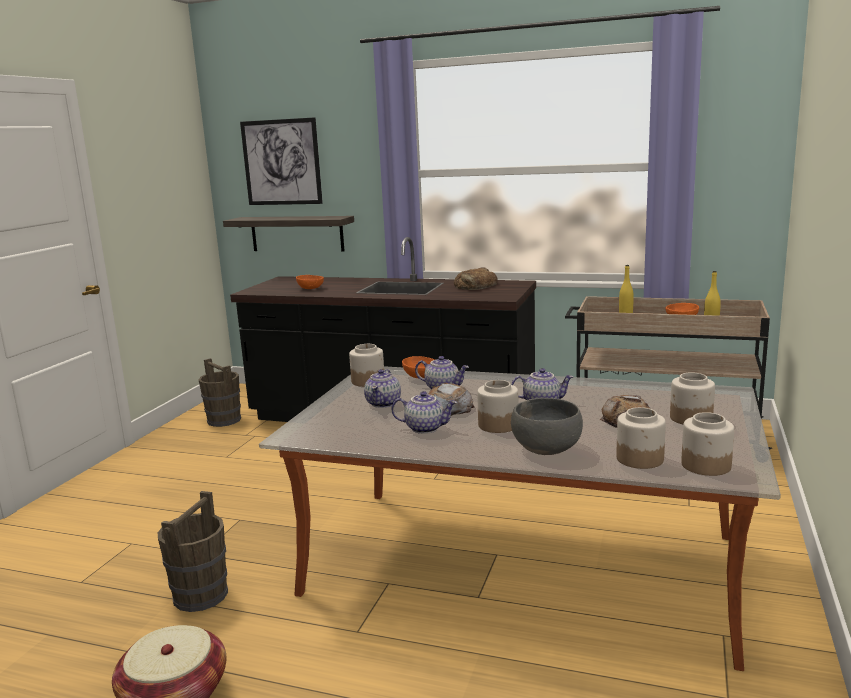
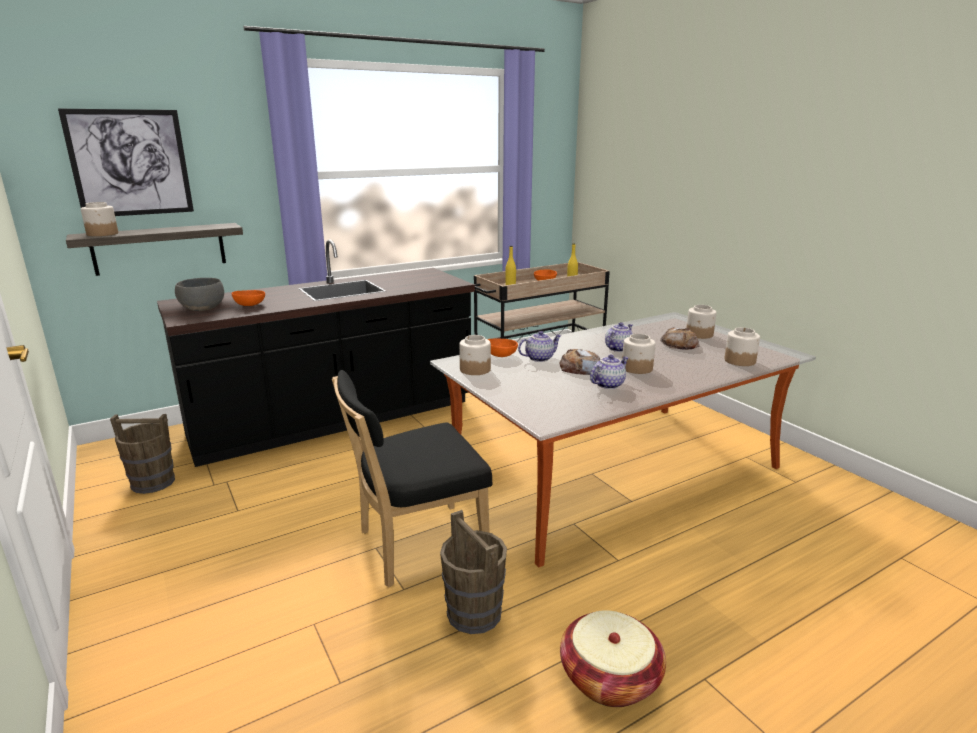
camera: 50 degrees left, 5 degrees up
teapot [364,369,401,408] -> none
bread [454,267,498,290] -> none
grey bowl [511,398,583,455] -> grey bowl moved to [175,278,224,311]
jar [681,412,734,476] -> jar moved to [81,202,118,236]
none -> black chair [332,370,492,587]

